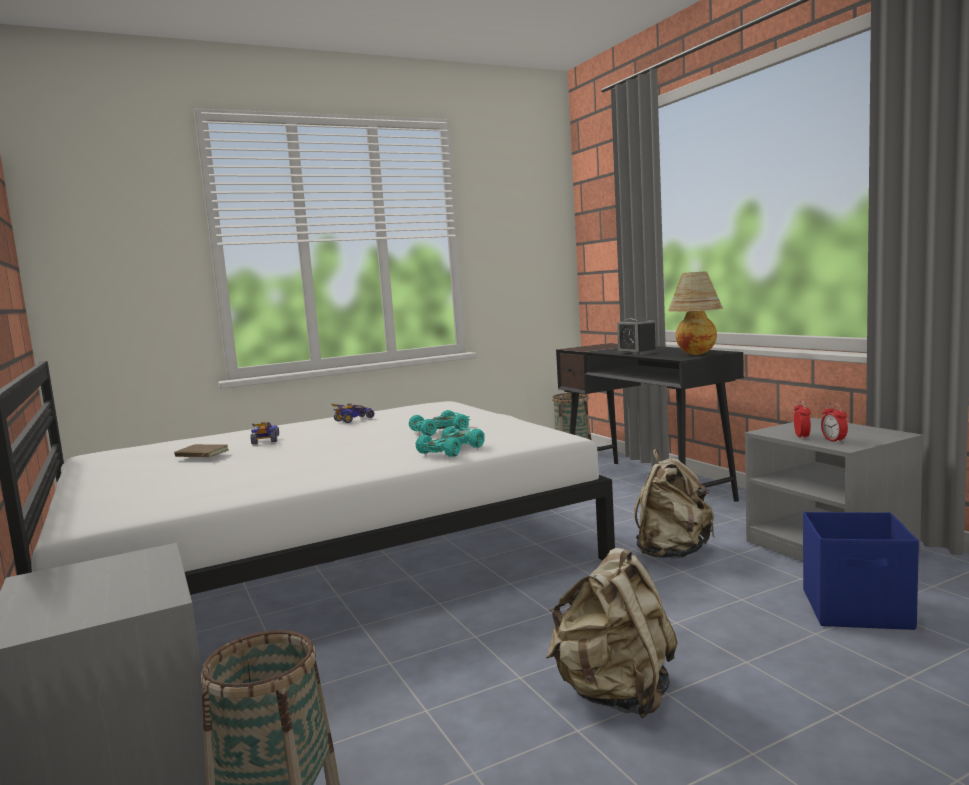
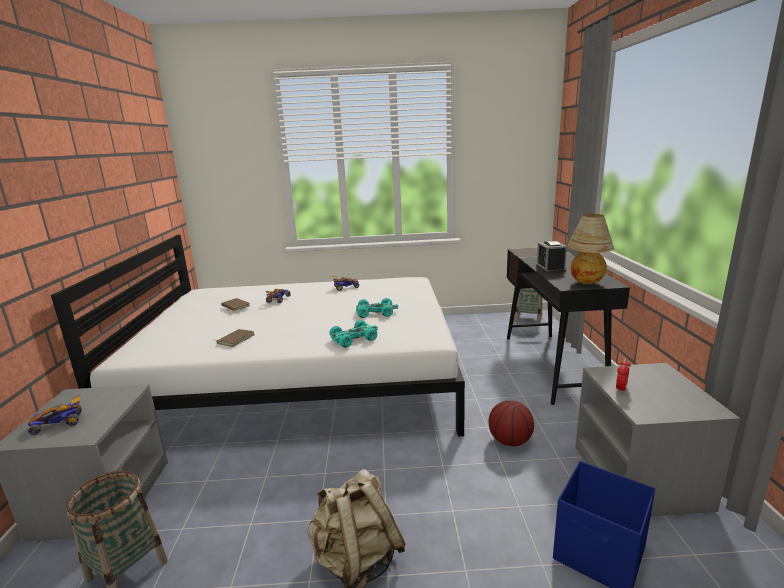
camera: 25 degrees right, 10 degrees up
beige backpack [634,449,715,559] -> basketball [489,400,534,446]
alarm clock [821,402,848,443] -> none
none -> toy car [28,394,82,435]
none -> brown book [212,329,254,347]

